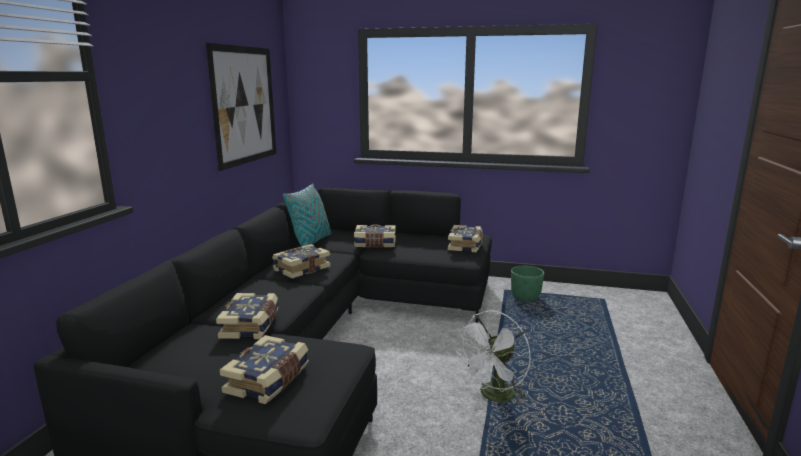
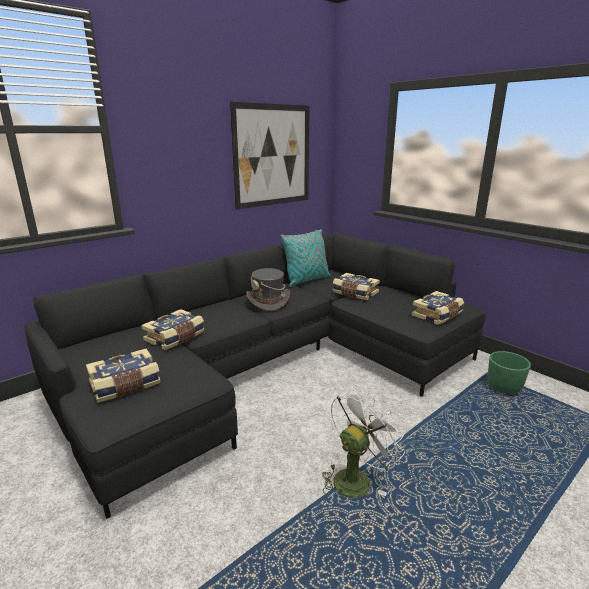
camera: 35 degrees right, 5 degrees up
book [272,244,331,278] -> grey hat [246,268,290,311]
white fan [455,311,531,406] -> white fan turned 150 degrees clockwise [322,389,405,498]

